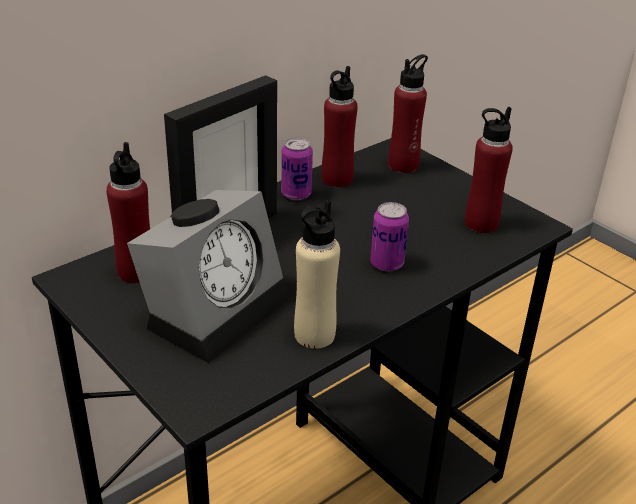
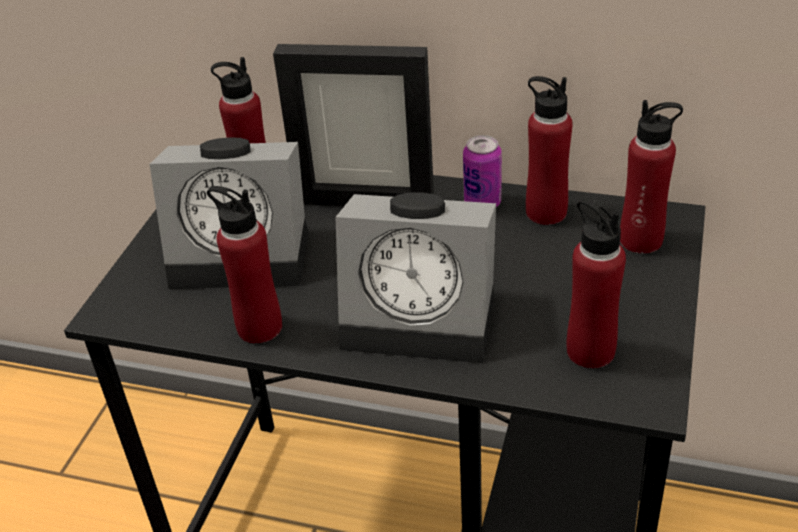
camera: 60 degrees right, 5 degrees up
beige bottle [294,200,340,349] -> red bottle [207,186,282,343]
can [370,202,409,271] -> alarm clock [336,192,496,363]

